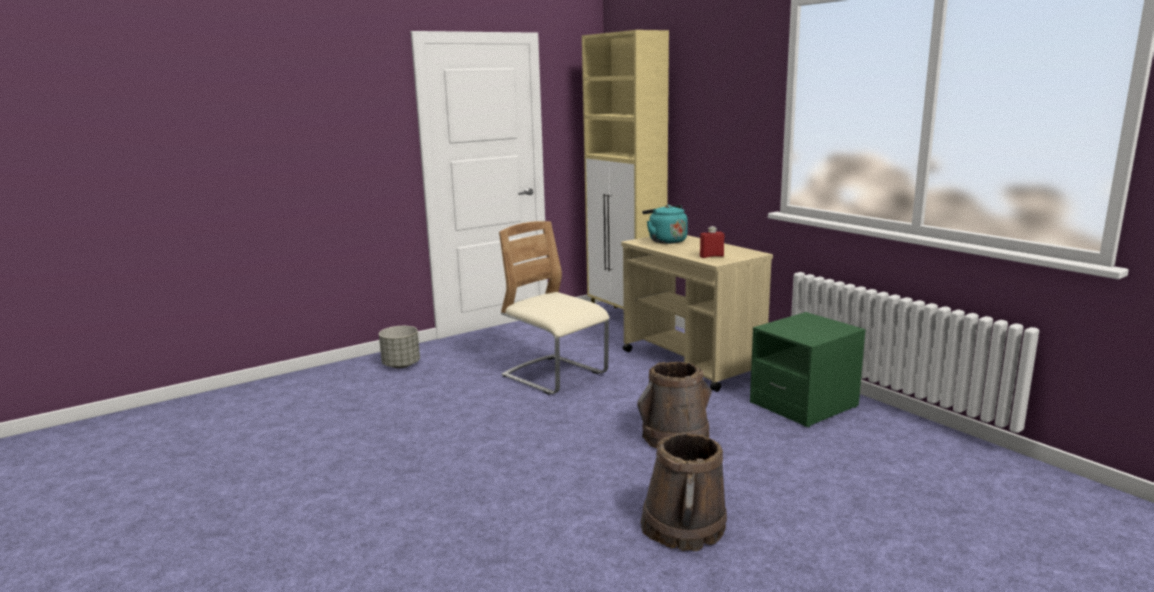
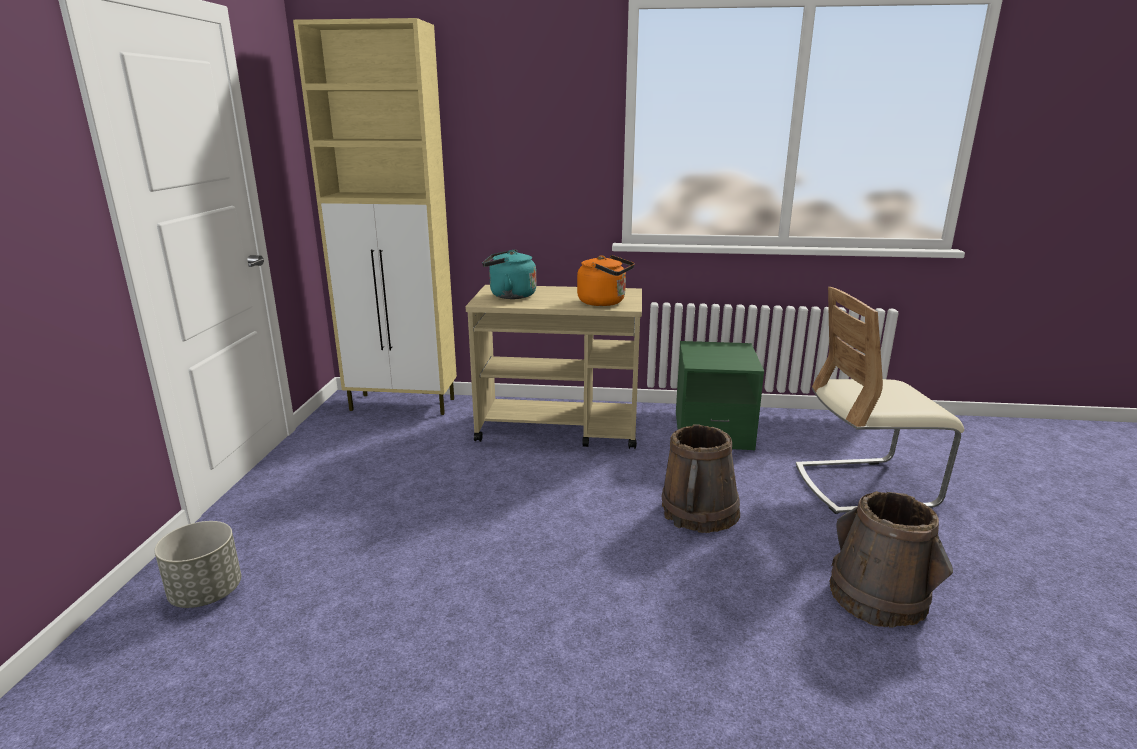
camera: 50 degrees left, 5 degrees up
beige chair [499,221,609,395] -> beige chair moved to [796,287,964,514]
red bottle [700,226,724,258] -> orange kettle [577,255,635,306]

